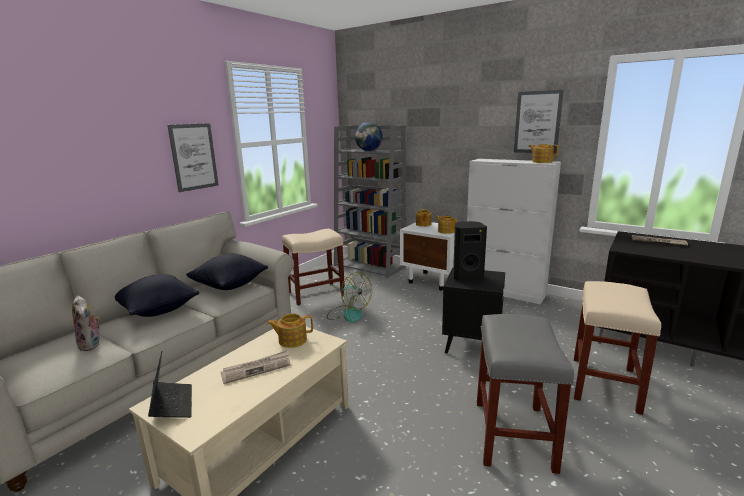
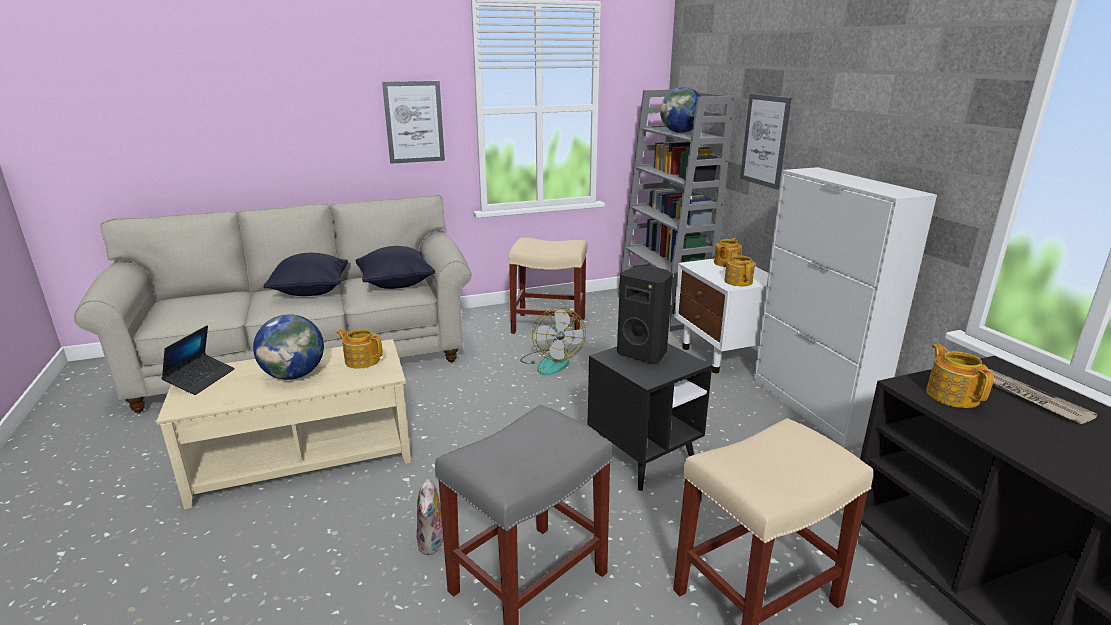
camera: 35 degrees right, 5 degrees up
plush toy [72,296,100,351] -> plush toy moved to [416,479,443,555]
newspaper [221,350,290,384] -> globe [253,314,324,380]
picture [514,90,564,153] -> picture moved to [740,94,791,190]
teapot [528,144,559,163] -> teapot moved to [926,344,994,408]

